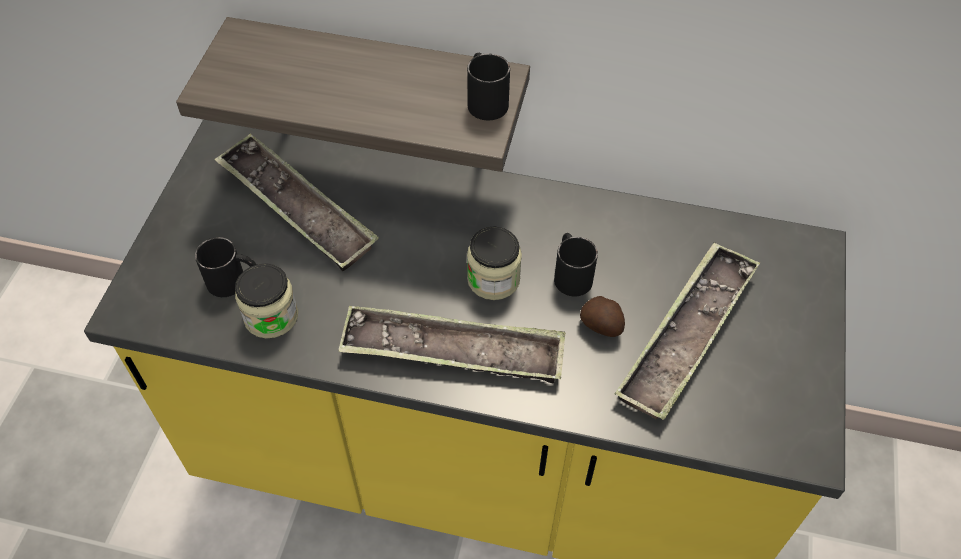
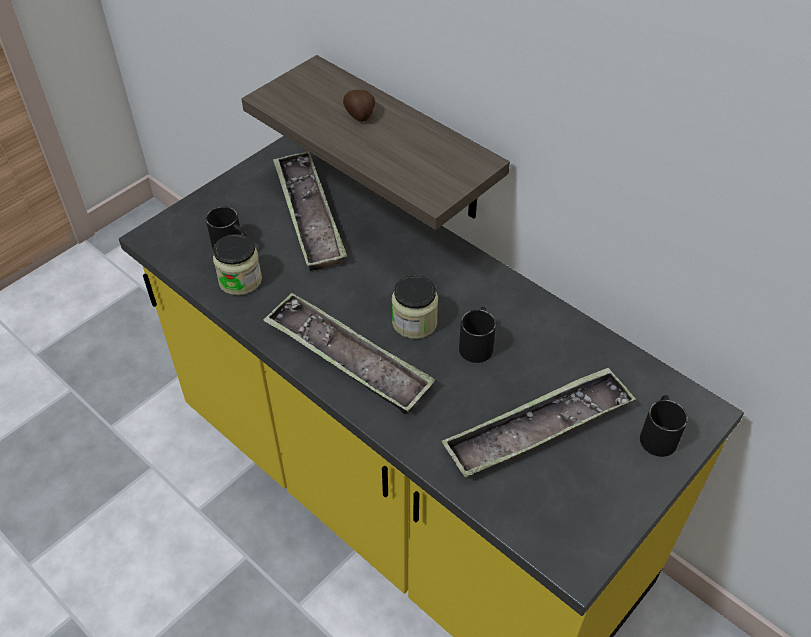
camera: 30 degrees right, 5 degrees down
black mug [467,53,510,120] -> black mug moved to [640,395,688,457]
potato [580,296,625,337] -> potato moved to [343,90,375,122]

